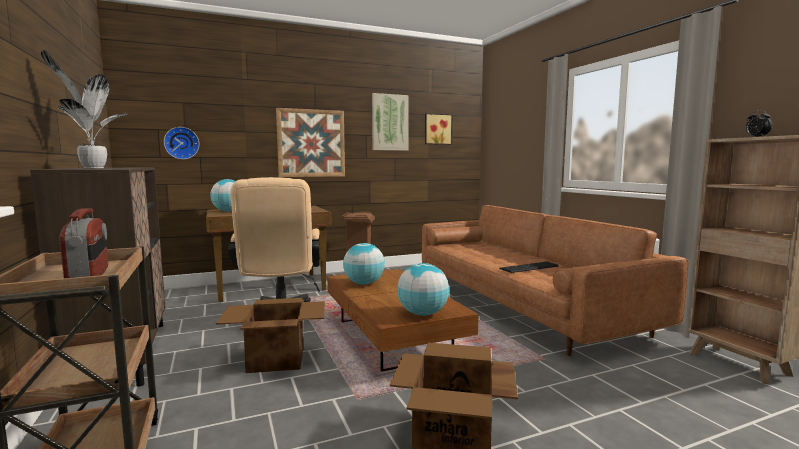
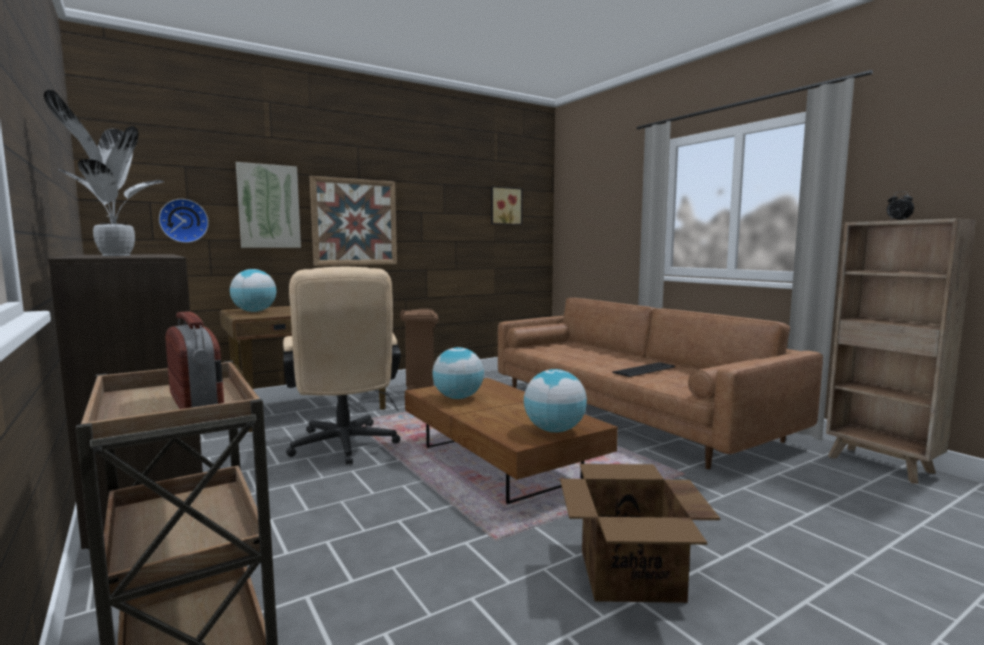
camera: 10 degrees left, 0 degrees up
cardboard box [216,298,325,373] -> none
picture [372,93,409,151] -> picture moved to [236,162,301,248]

